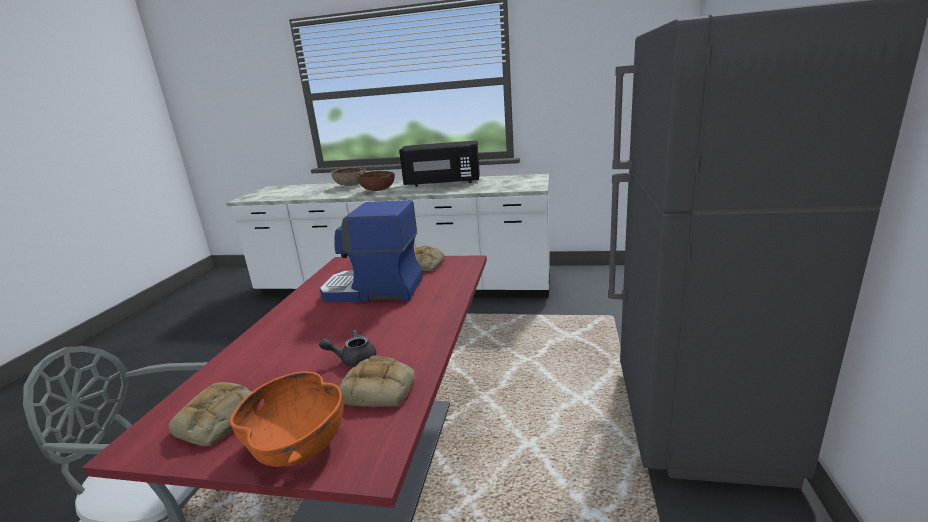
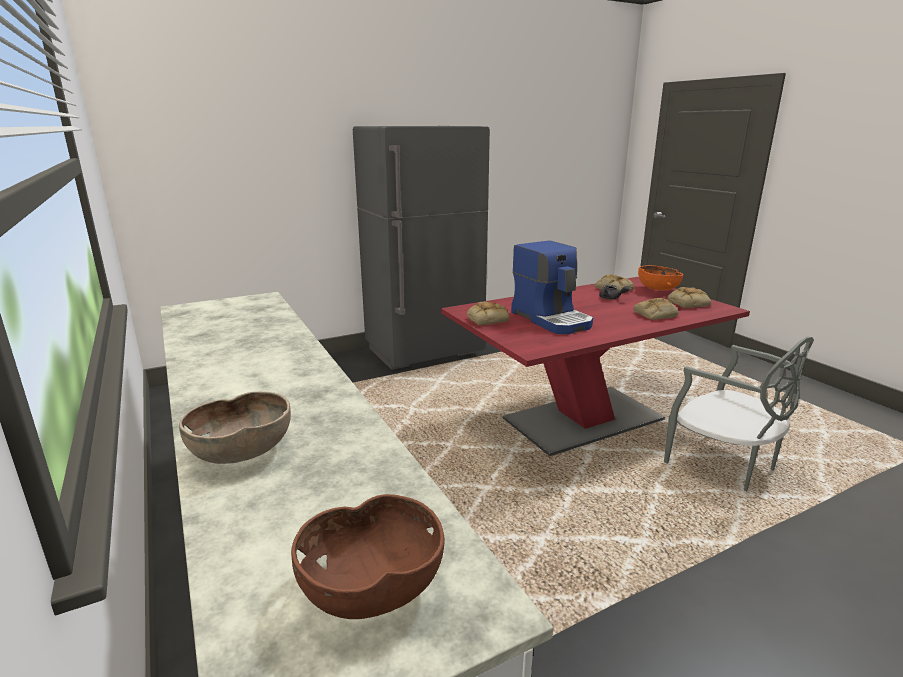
camera: 130 degrees left, 0 degrees up
brown bowl [357,171,395,191] -> brown bowl moved to [291,494,445,619]
black microwave [399,140,480,187] -> none
none -> bread [633,298,679,320]

